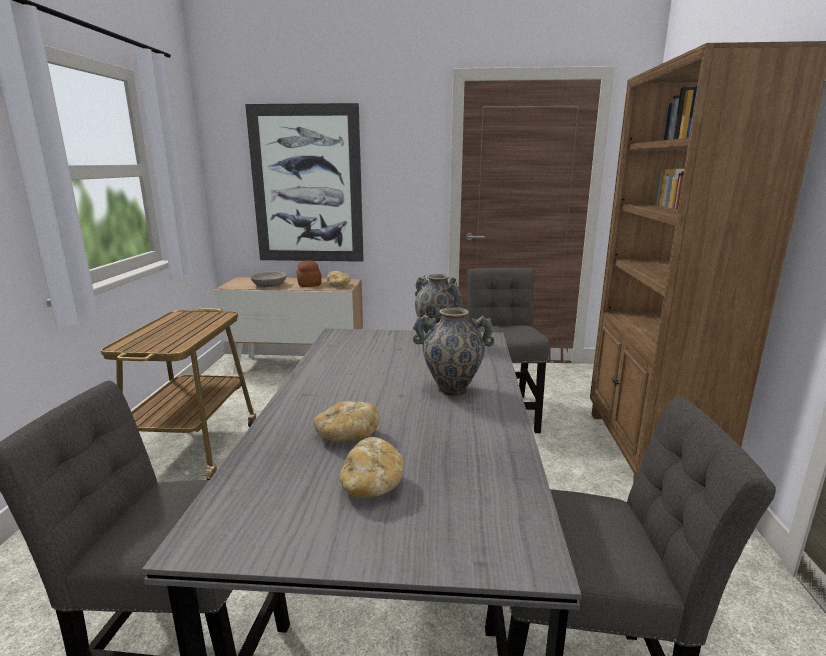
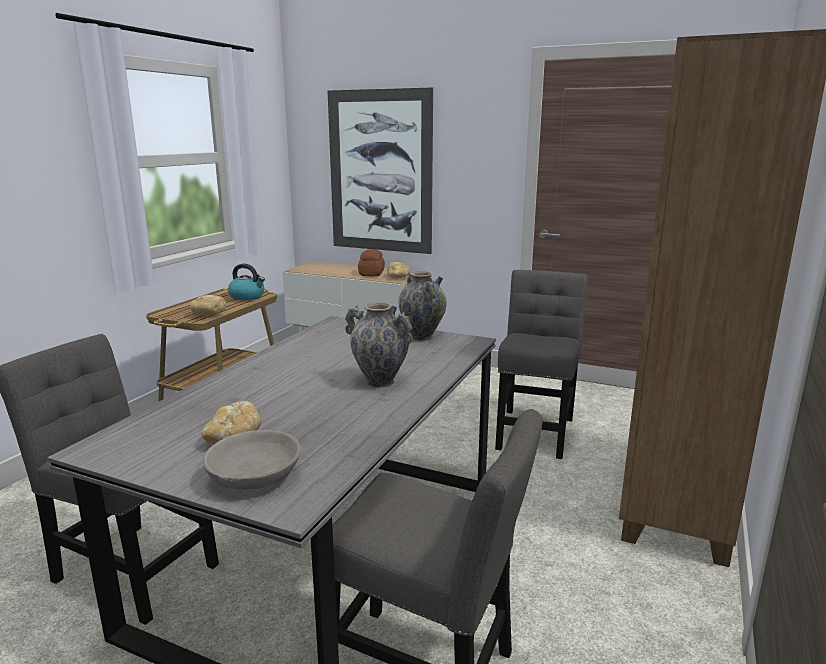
camera: 20 degrees right, 0 degrees up
grey bowl [250,271,287,287] -> grey bowl moved to [203,429,301,489]
bread [313,401,379,442] -> bread moved to [190,295,226,315]
none -> kettle [228,263,265,300]

